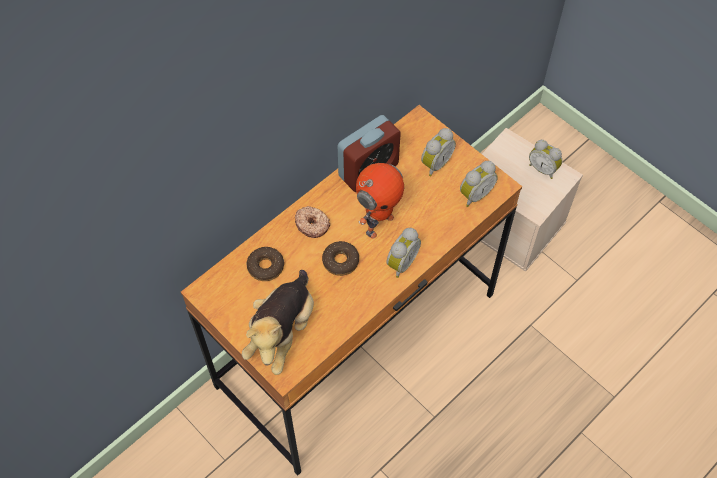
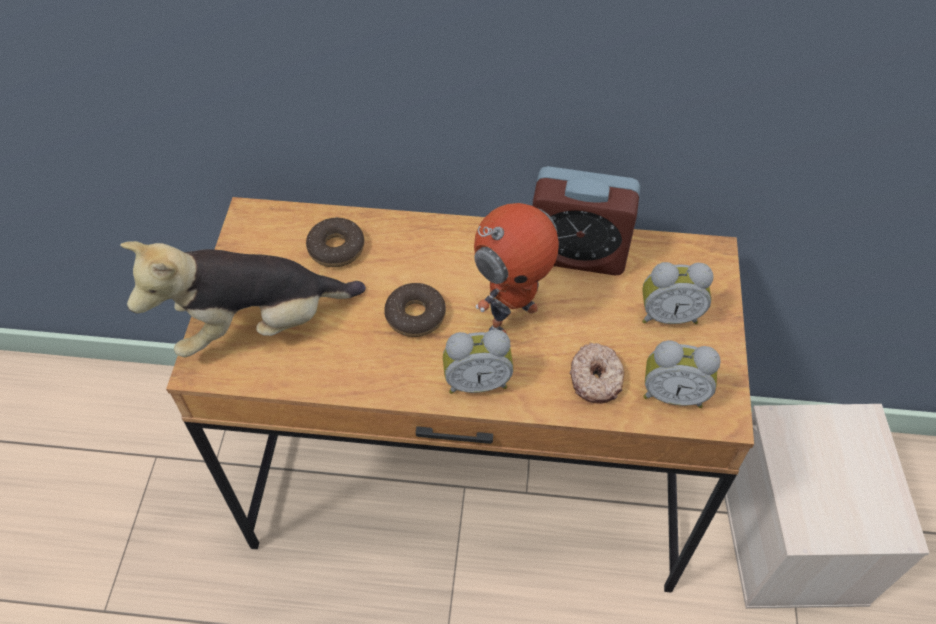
camera: 50 degrees right, 5 degrees down
donut [295,206,330,238] -> donut moved to [570,343,624,404]
toy robot [356,163,404,239] -> toy robot turned 45 degrees counterclockwise [474,203,559,334]
alarm clock [529,140,562,179] -> none

